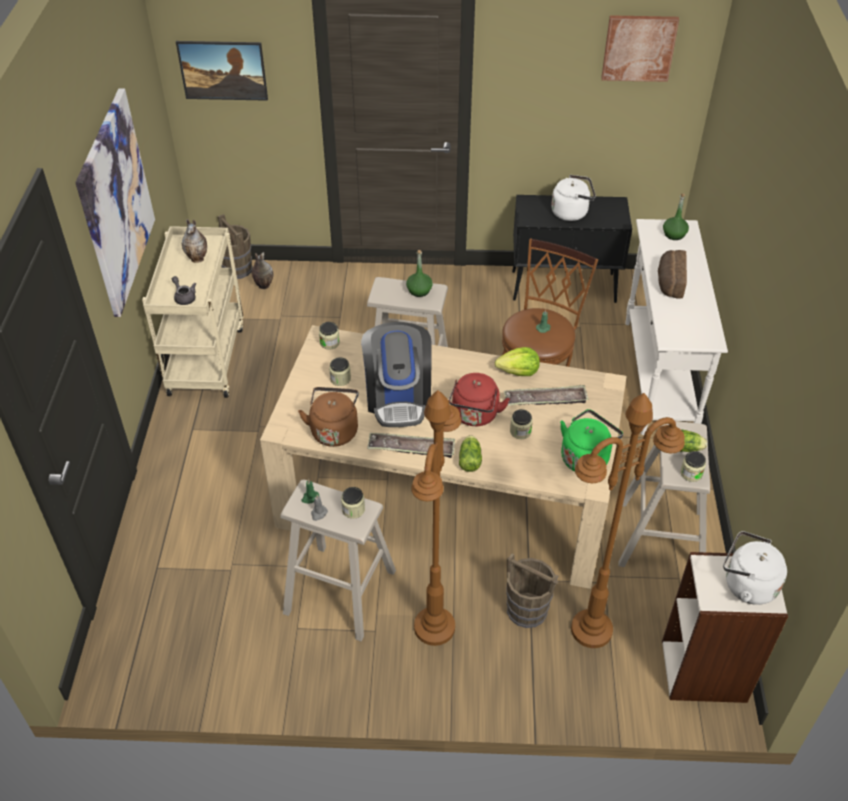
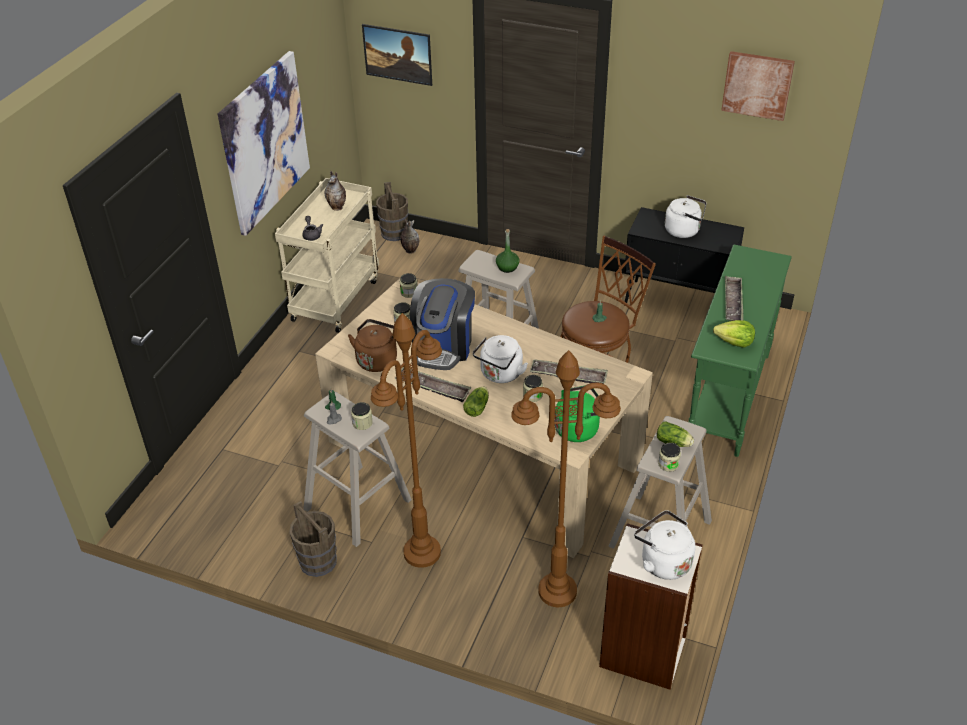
camera: 20 degrees right, 5 degrees down
red kettle [449,373,510,426] -> white kettle [473,335,528,383]
lettuce [495,347,540,376] -> lettuce moved to [713,320,755,348]
brown bucket [506,553,559,628] -> brown bucket moved to [289,501,337,577]
white console table [625,219,728,435] -> green console table [688,245,792,457]
bread [658,250,687,299] -> tray [725,276,743,321]
green bottle [663,193,689,240] -> none

